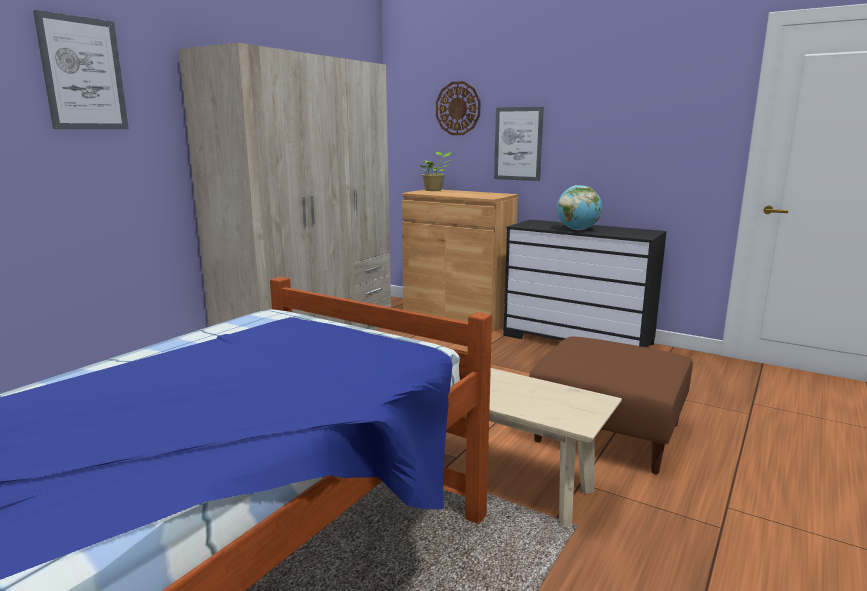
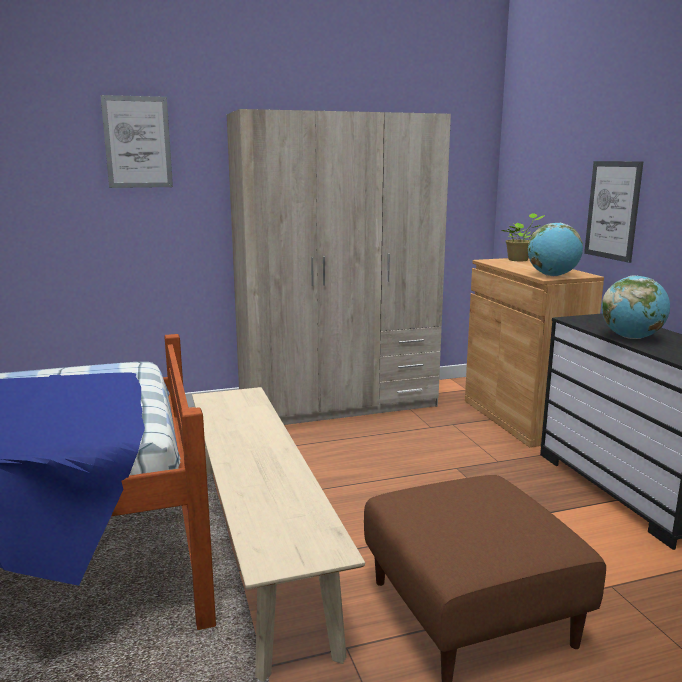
camera: 40 degrees right, 0 degrees up
wall clock [436,81,481,135] -> none
none -> globe [528,223,583,276]

